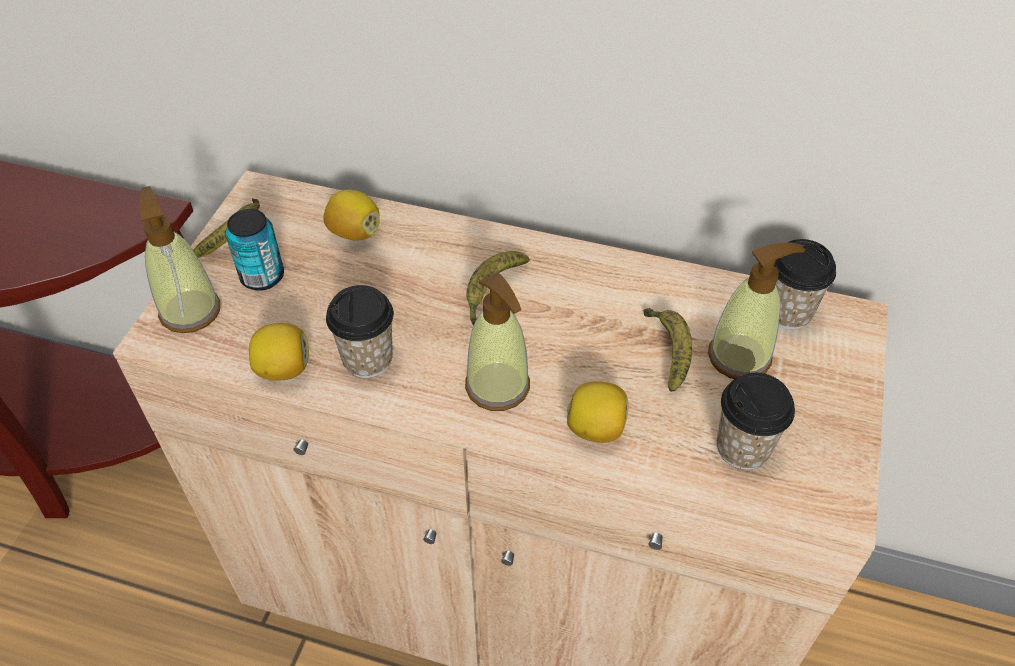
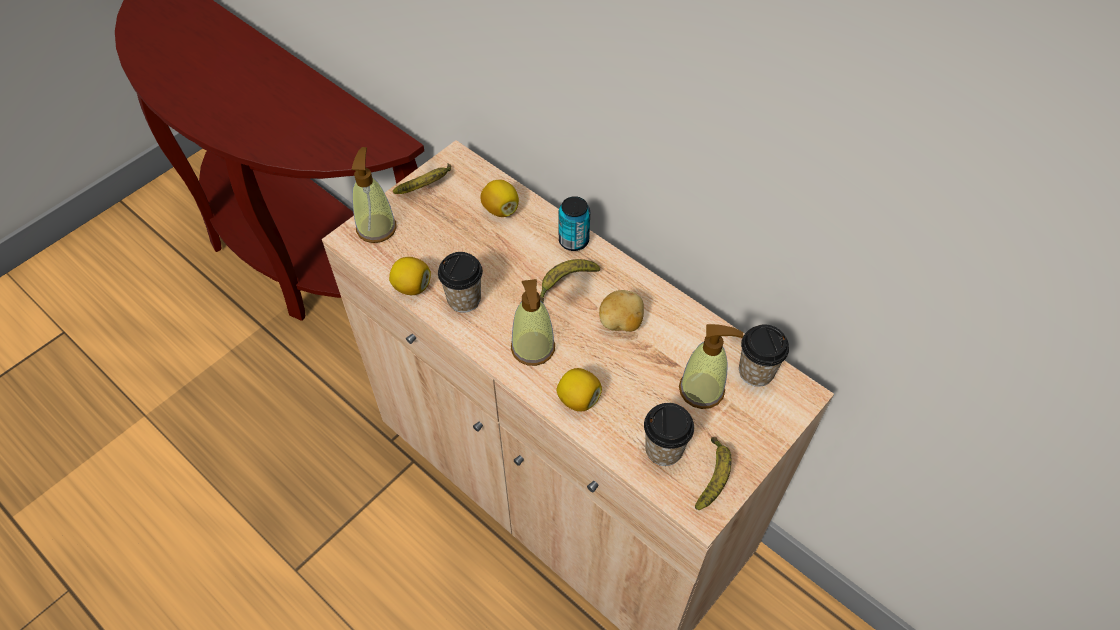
camera: 25 degrees right, 5 degrees up
can [226,209,284,291] -> can moved to [559,196,590,251]
banana [644,308,692,392] -> banana moved to [695,437,732,510]
none -> potato [599,290,644,332]

